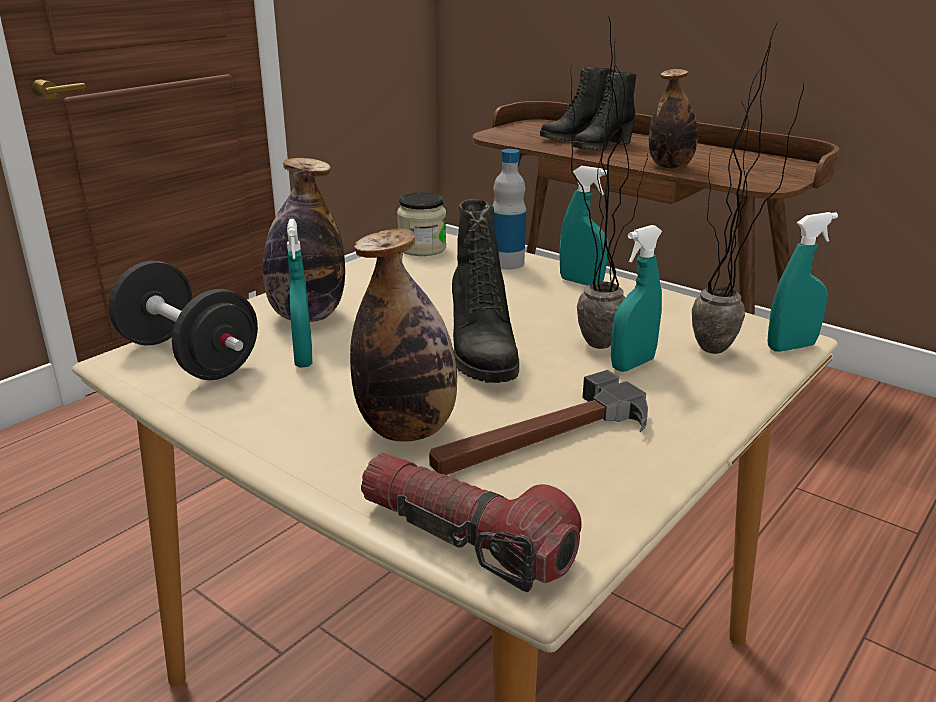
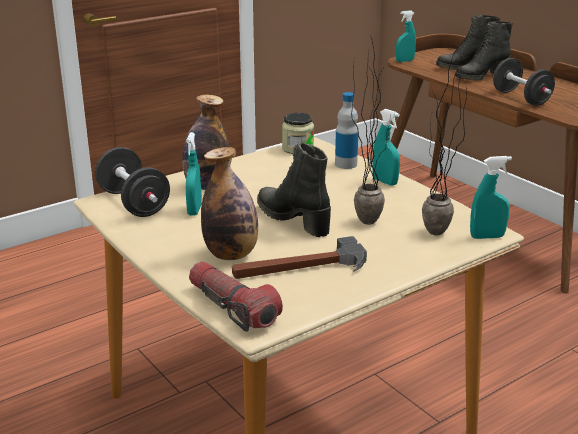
camera: 15 degrees right, 0 degrees up
black boot [452,199,519,383] -> black boot turned 135 degrees clockwise [257,143,331,237]
turquoise spray bottle [611,225,662,372] -> turquoise spray bottle moved to [396,10,416,62]
bottle [649,69,698,169] -> black dumbbell [493,58,555,106]

